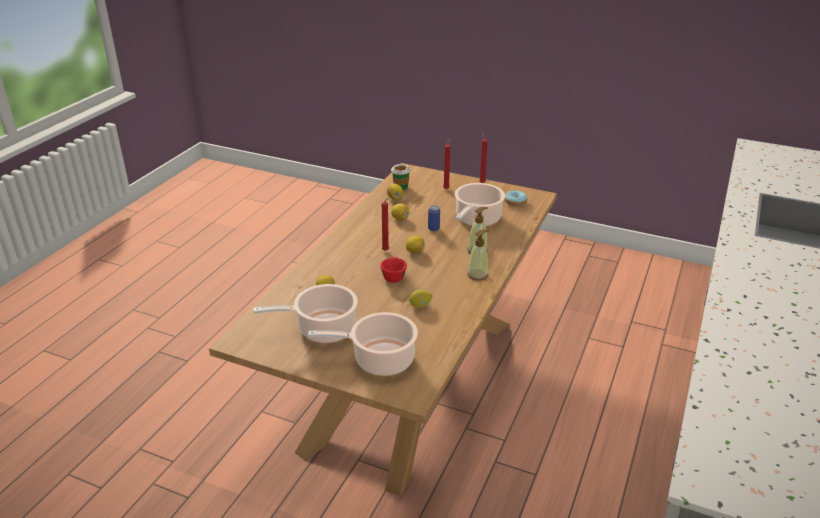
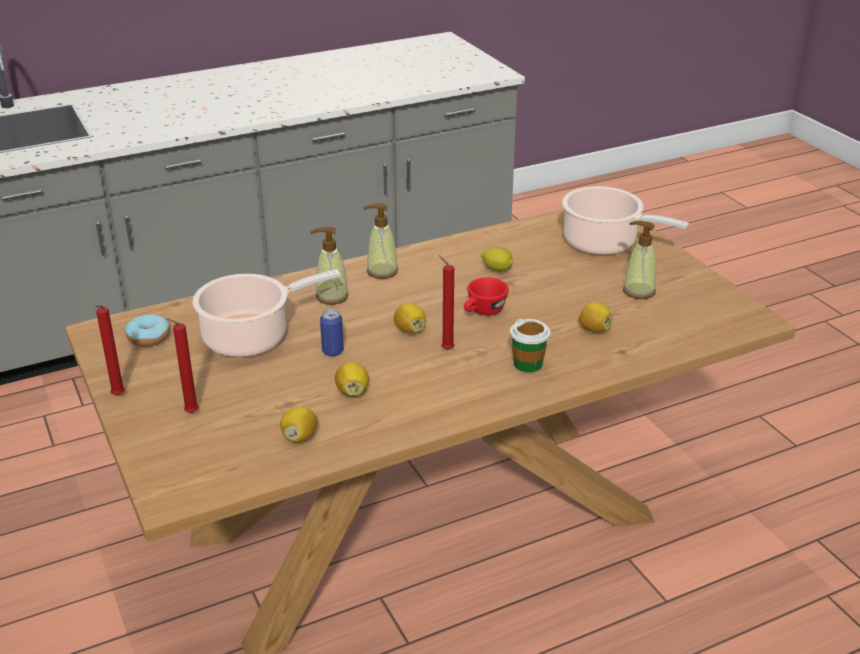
camera: 140 degrees left, 0 degrees up
cooking pot [253,284,358,343] -> soap dispenser [623,221,656,299]
cup [391,164,411,190] -> cup moved to [510,318,551,373]

